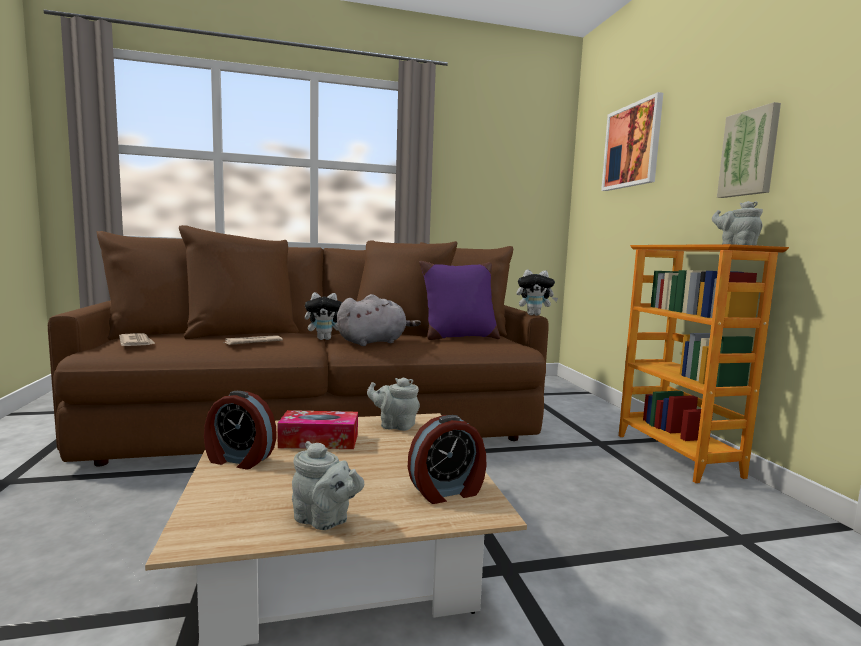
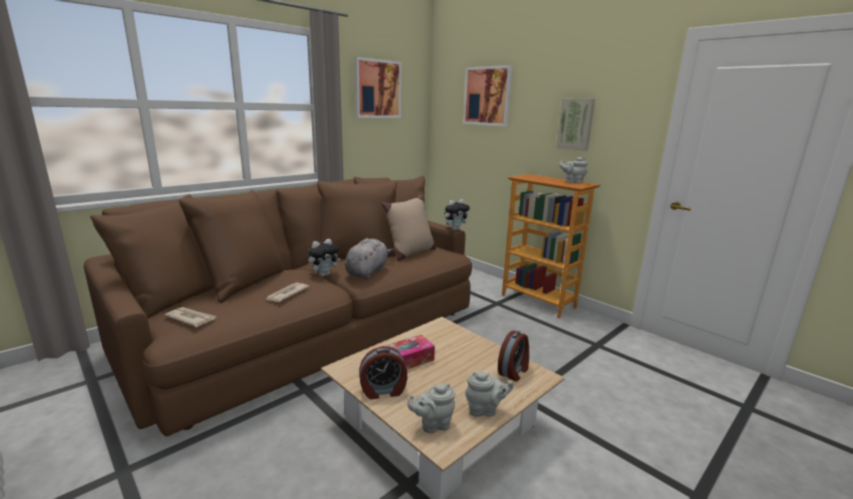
camera: 30 degrees left, 10 degrees up
grey teapot [367,377,420,431] -> grey teapot moved to [407,384,455,433]
purple pillow [419,261,500,340] -> beige pillow [382,195,436,261]
none -> picture [354,57,401,118]

